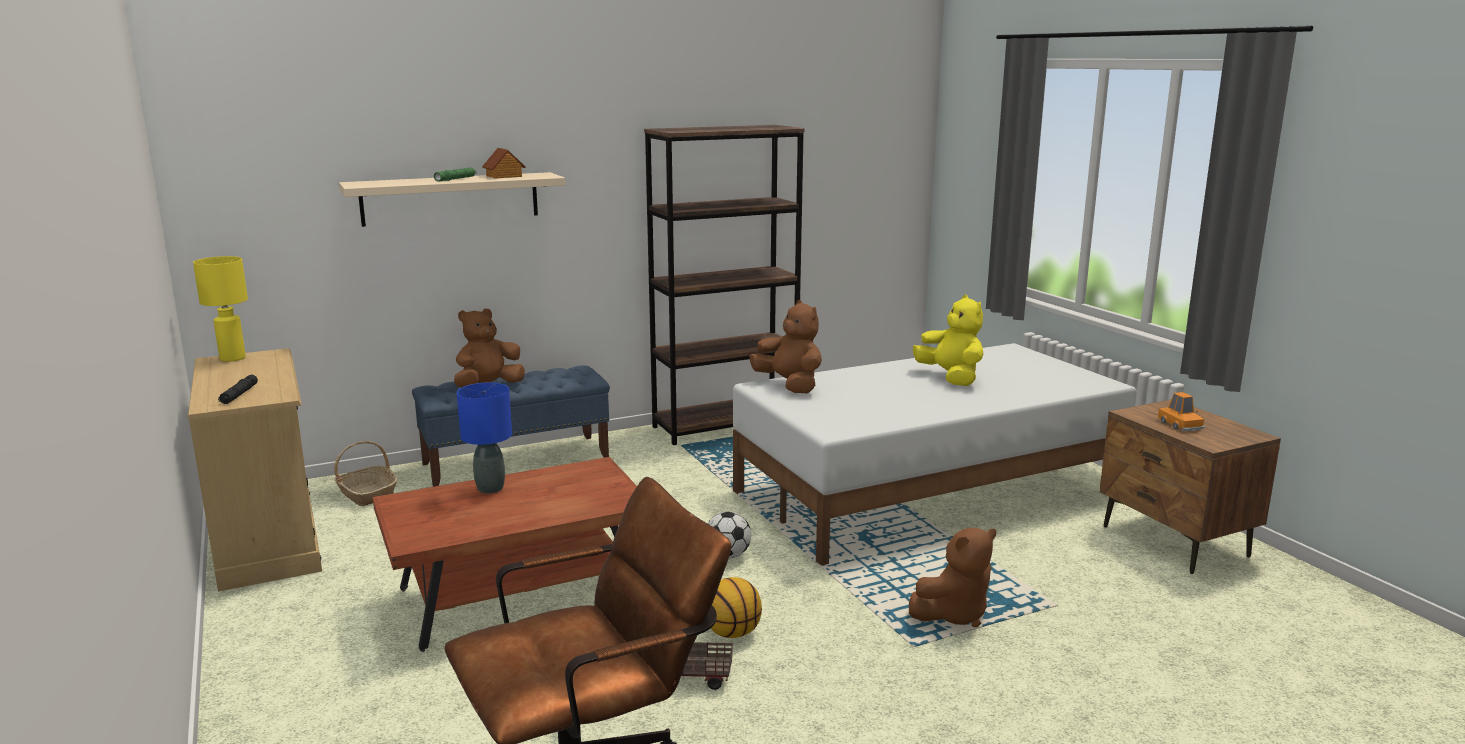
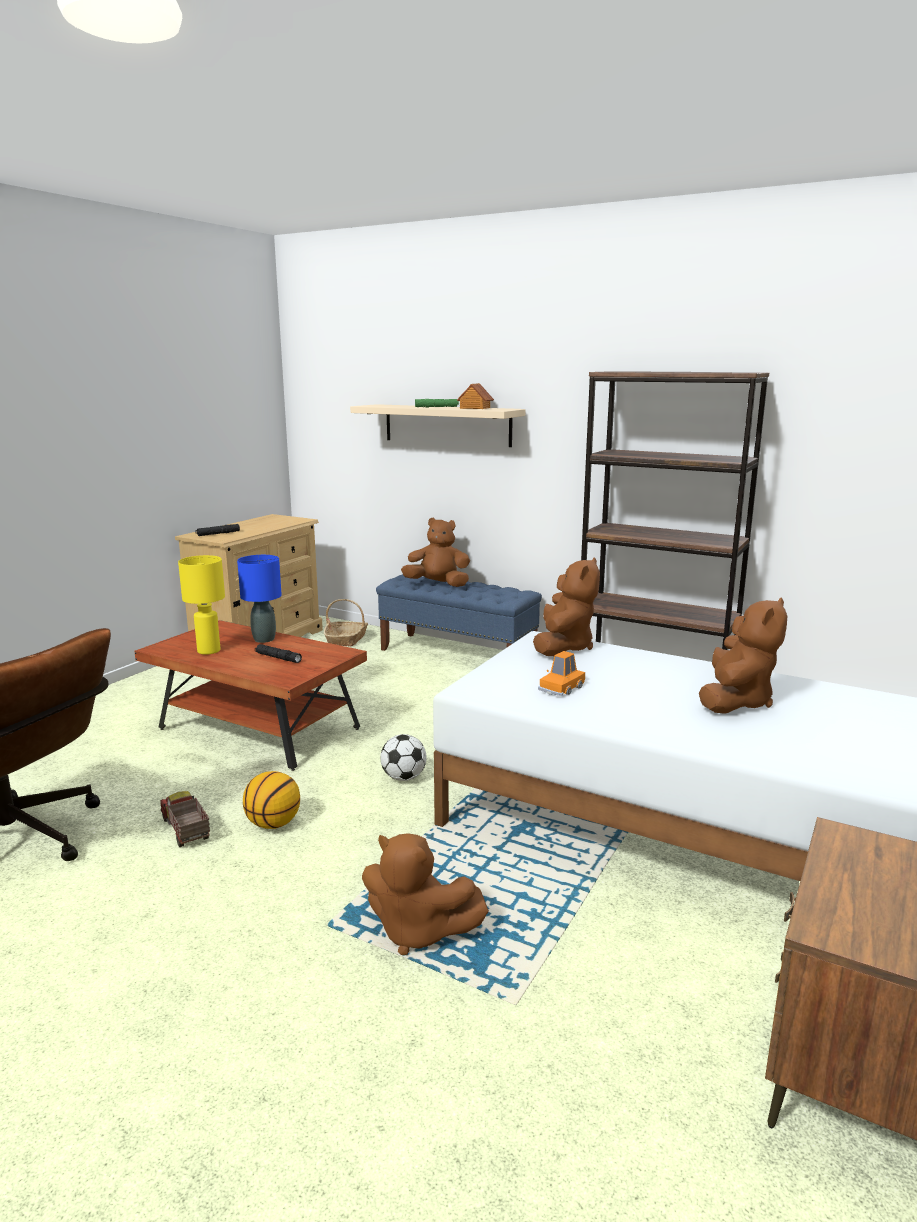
camera: 55 degrees right, 0 degrees up
yellow table lamp [193,256,248,362] -> yellow table lamp moved to [178,555,225,655]
yellow plush toy [913,295,983,386] -> brown plush toy [699,597,787,714]
orange toy car [1158,392,1205,431] -> orange toy car moved to [538,651,585,696]
none -> black flashlight [255,644,302,663]

